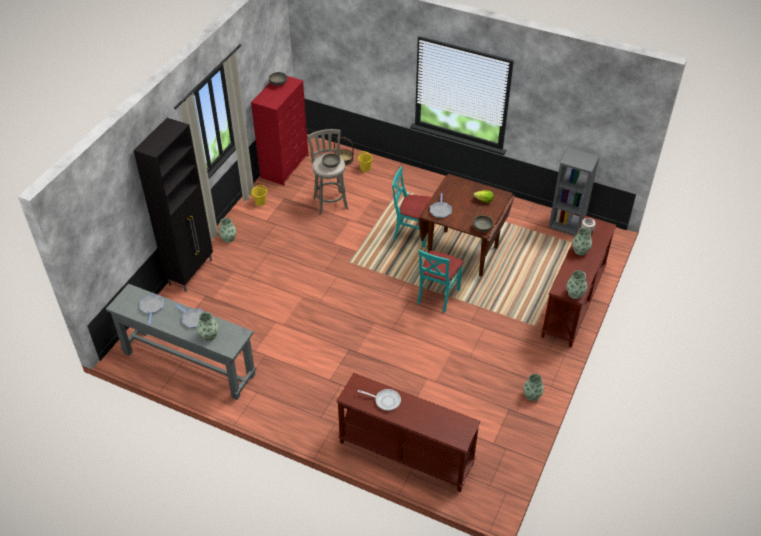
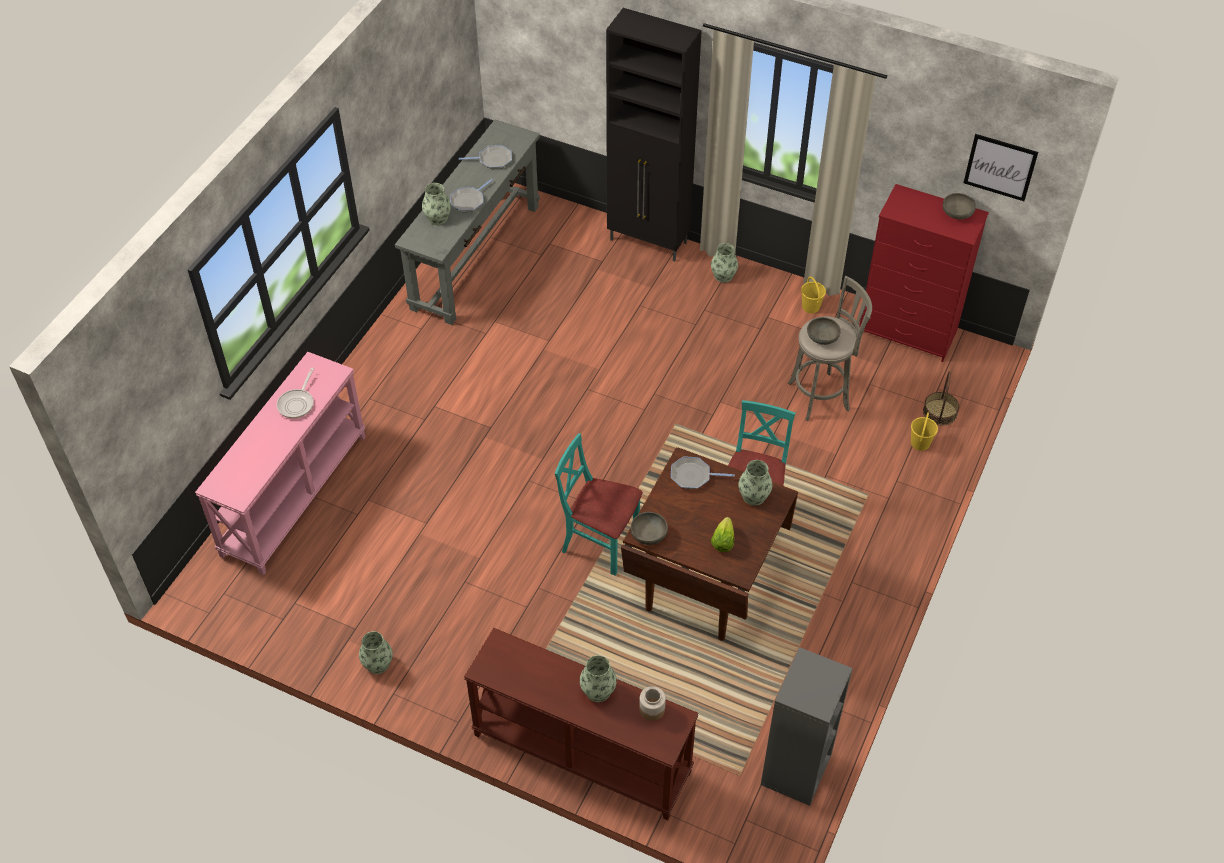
camera: 90 degrees right, 5 degrees up
brown console table [337,373,480,492] -> pink console table [195,352,365,575]
vase [567,270,587,299] -> vase moved to [739,460,773,506]
none -> picture [964,134,1038,201]

